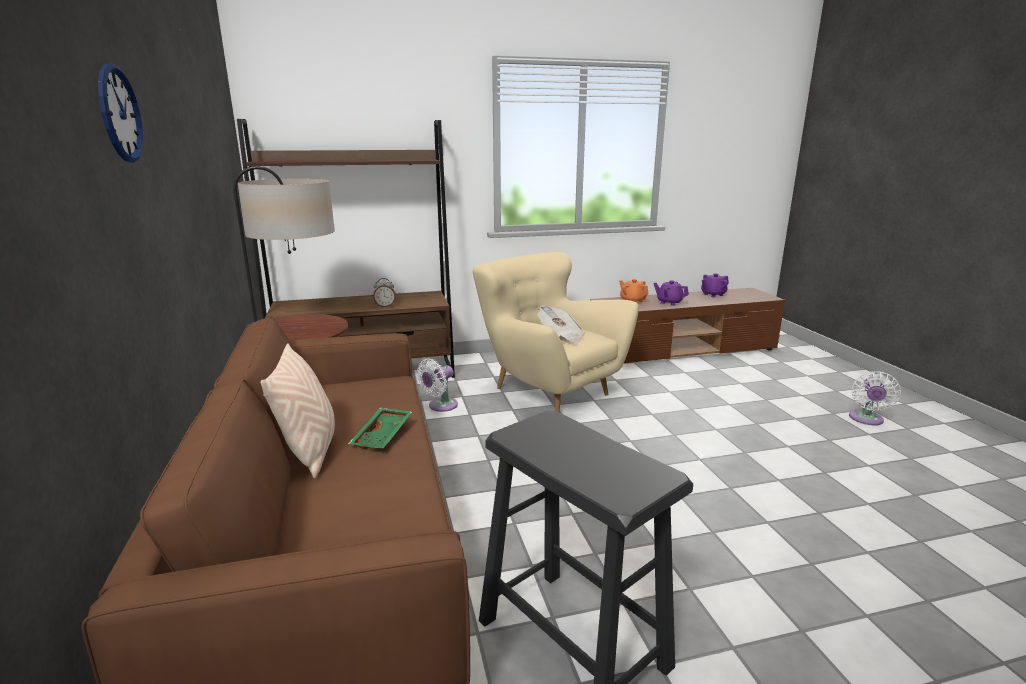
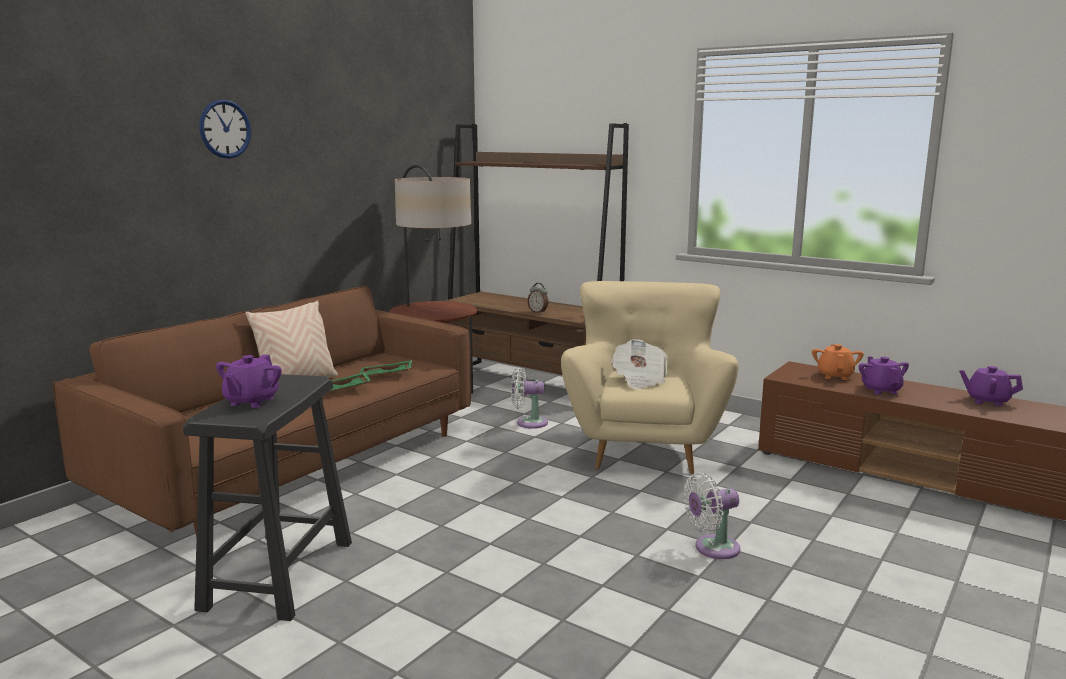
camera: 50 degrees right, 5 degrees down
white fan [849,371,901,426] -> white fan moved to [684,473,740,559]
none -> purple teapot [216,355,282,408]
none -> green tray [360,360,412,377]

